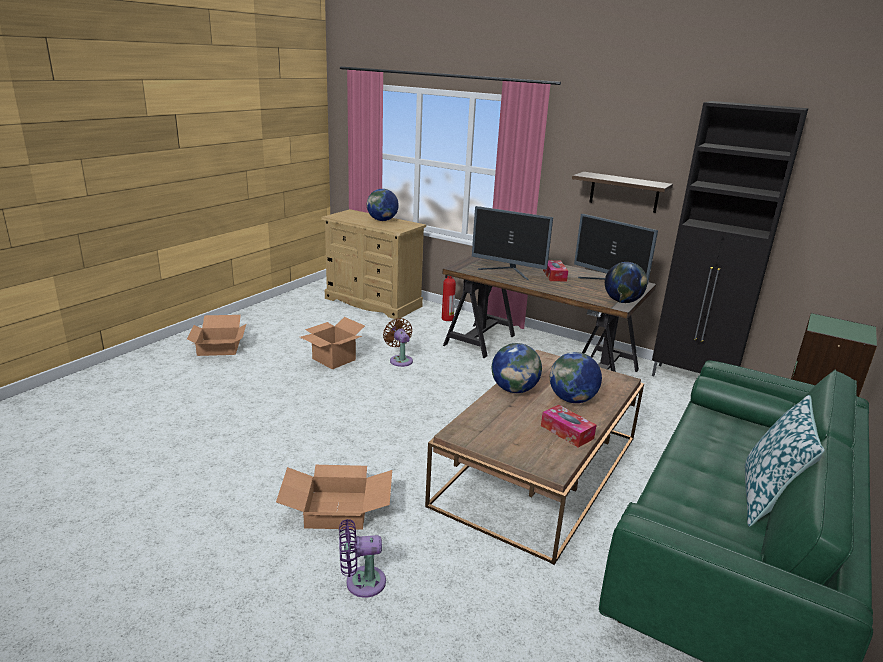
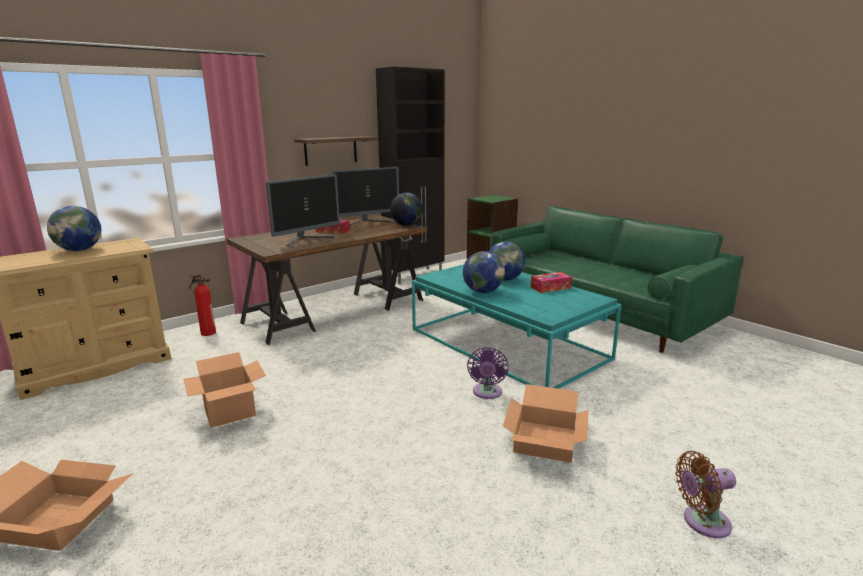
camera: 70 degrees left, 5 degrees down
purple fan [339,519,386,598] -> purple fan moved to [467,347,509,399]
brown fan [383,318,413,367] -> brown fan moved to [675,451,736,538]
brown coffee table [425,350,644,565] -> turquoise coffee table [412,264,621,389]
pillow [745,395,825,527] -> none

